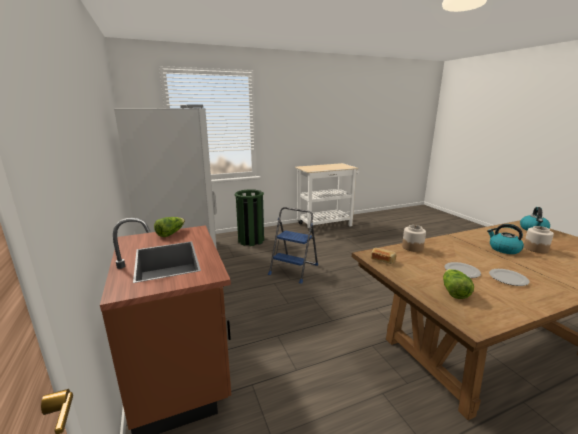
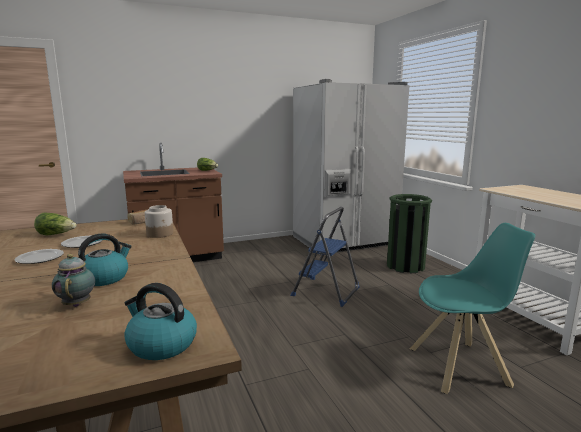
camera: 90 degrees right, 5 degrees down
jar [524,226,554,253] -> teapot [52,254,95,307]
none -> turquoise chair [410,223,536,394]

